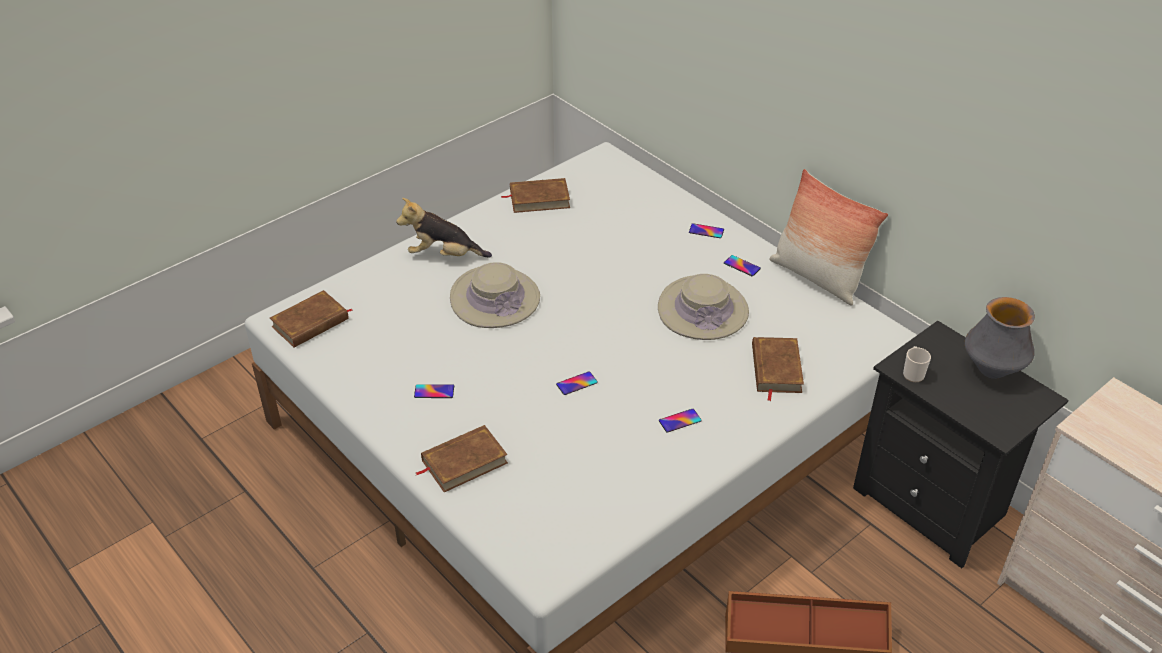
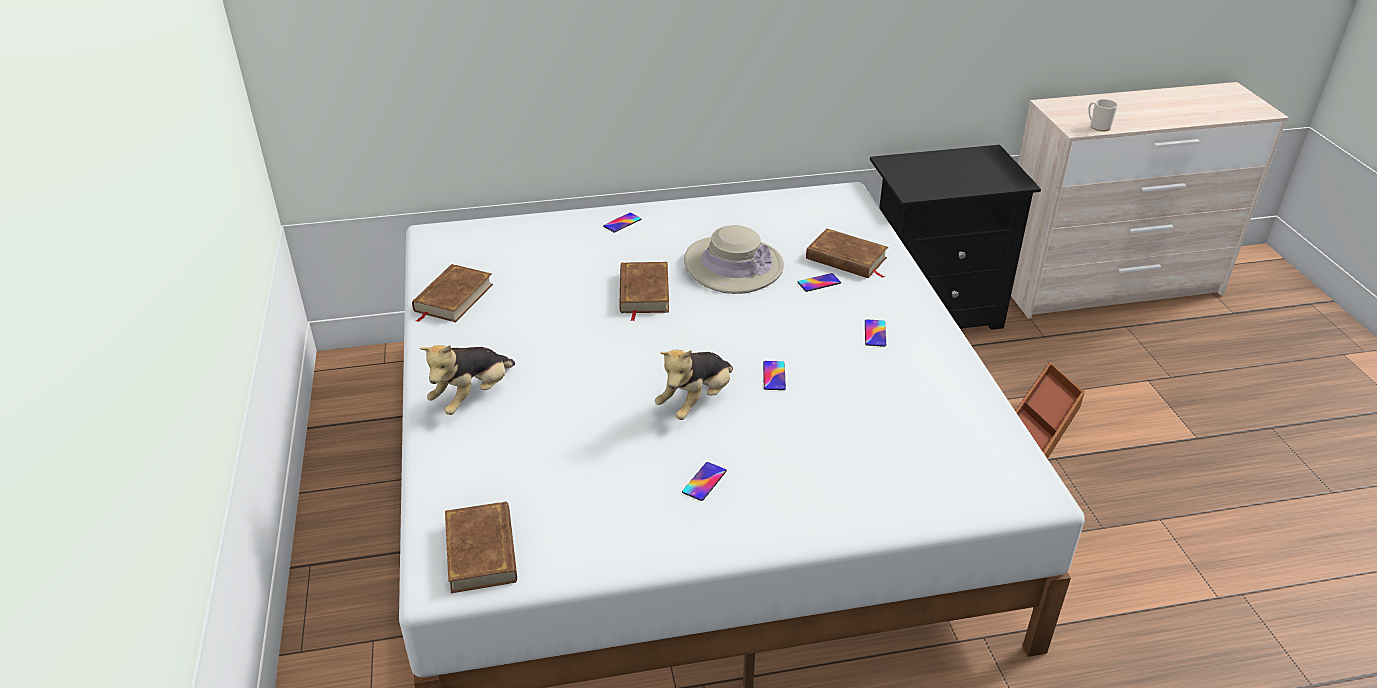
camera: 60 degrees left, 5 degrees down
brown book [416,425,508,492] -> brown book moved to [619,262,669,321]
beige hat [450,262,540,328] -> none
phone [724,255,761,276] -> phone moved to [798,273,841,292]
pillow [769,169,888,305] -> none
mug [903,346,931,382] -> mug moved to [1088,99,1118,131]
vase [965,297,1035,379] -> none
none -> plush toy [655,350,733,420]

